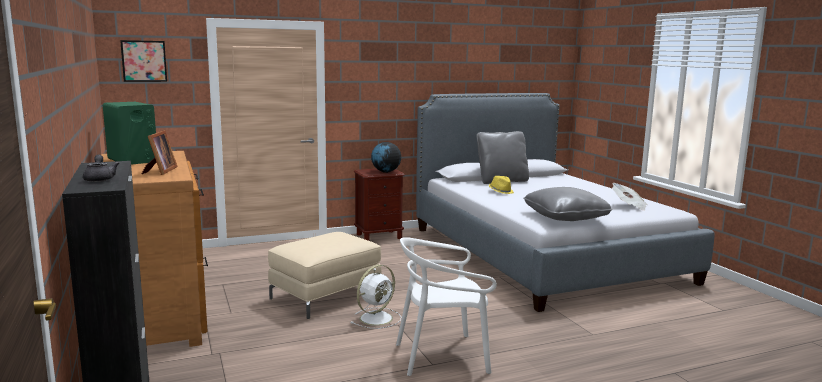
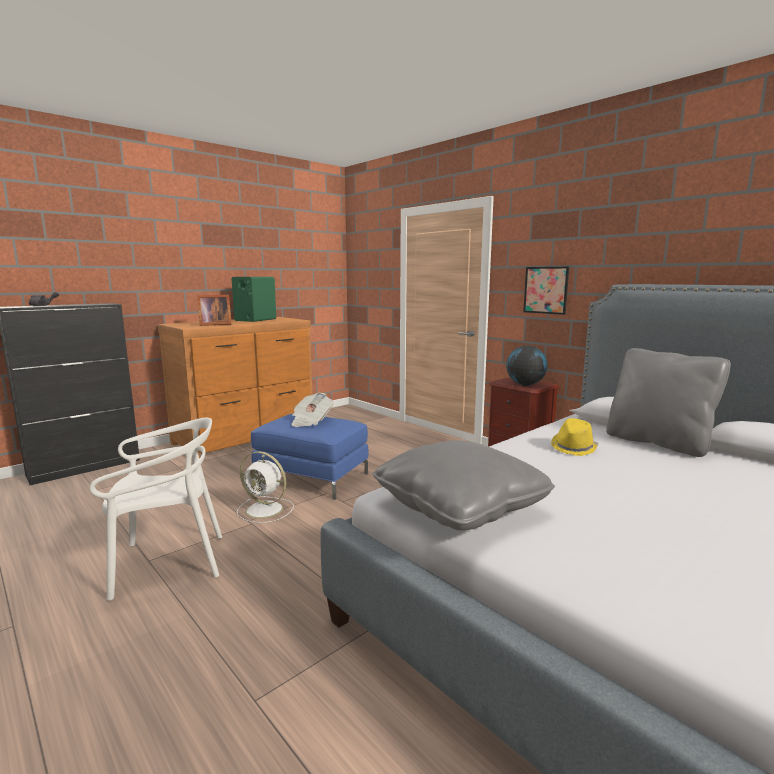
camera: 70 degrees right, 0 degrees up
picture [120,40,167,82] -> picture moved to [523,267,569,315]
beige ottoman [268,232,382,319] -> blue ottoman [251,413,368,500]
white chair [396,237,497,376] -> white chair turned 105 degrees clockwise [89,418,222,601]
newspaper [612,183,647,211] -> newspaper moved to [291,393,334,427]

